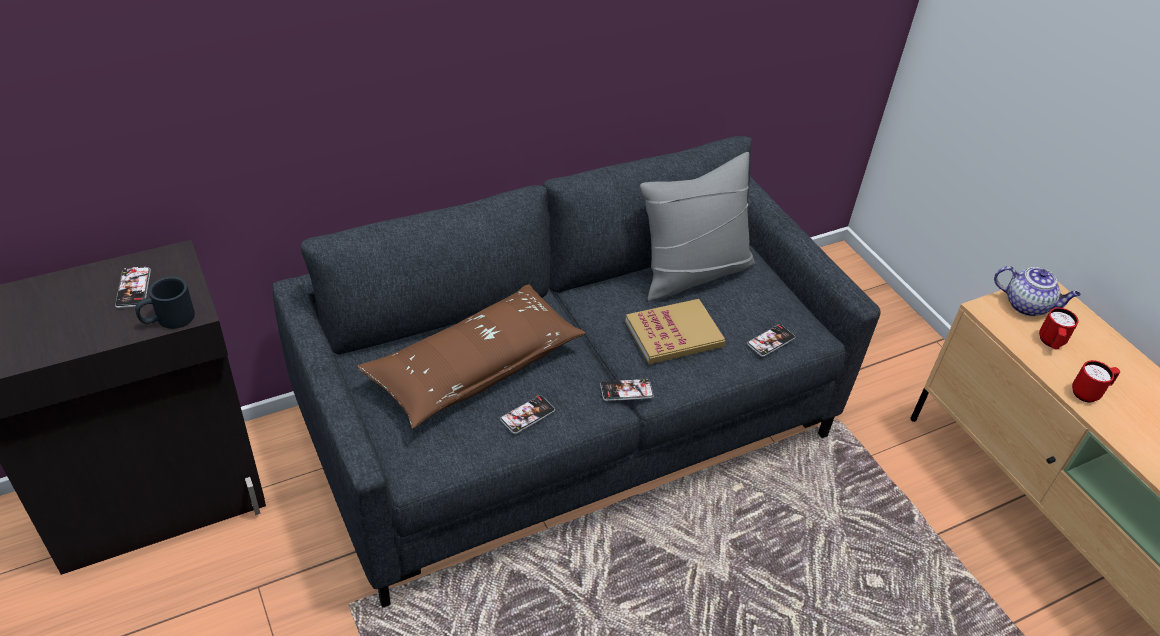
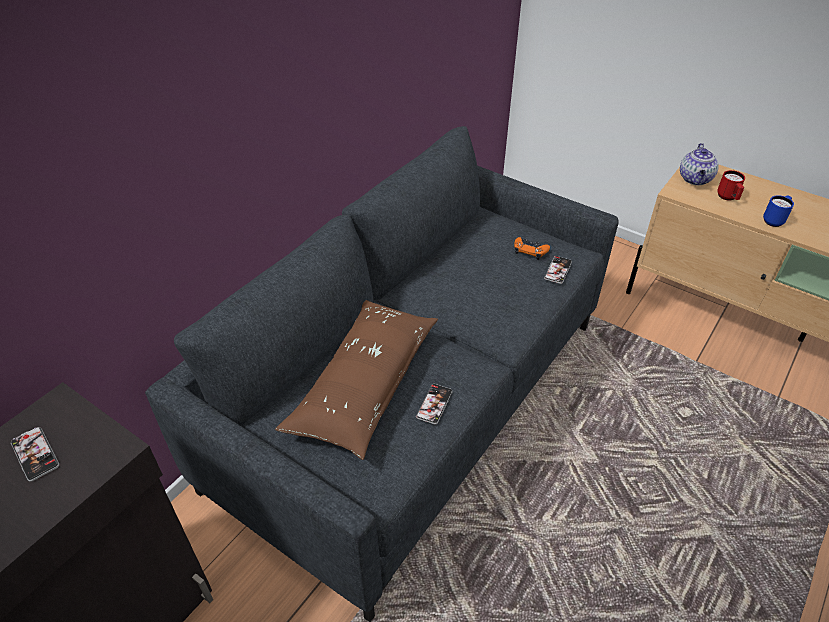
camera: 25 degrees left, 0 degrees up
black mug [135,276,195,329] -> none
phone [600,379,654,401] -> none
book [625,299,725,364] -> none
grey pillow [640,152,755,302] -> none
teapot [994,266,1081,316] -> teapot turned 105 degrees clockwise [680,143,719,185]
red mug [1072,360,1120,402] -> blue mug [763,195,794,227]
none -> orange game controller [514,237,550,260]

